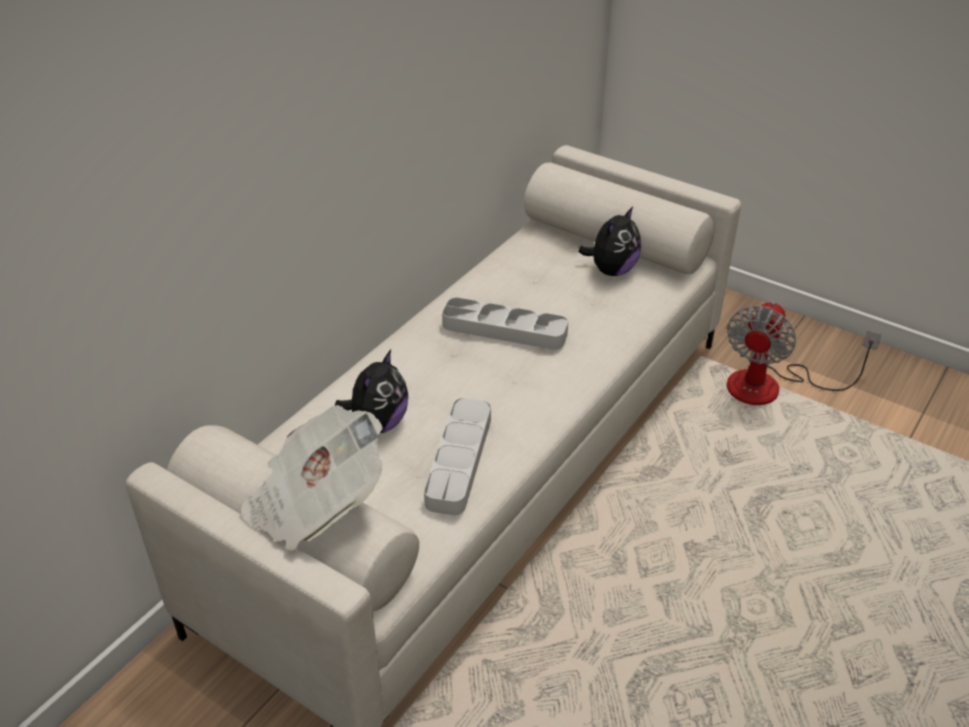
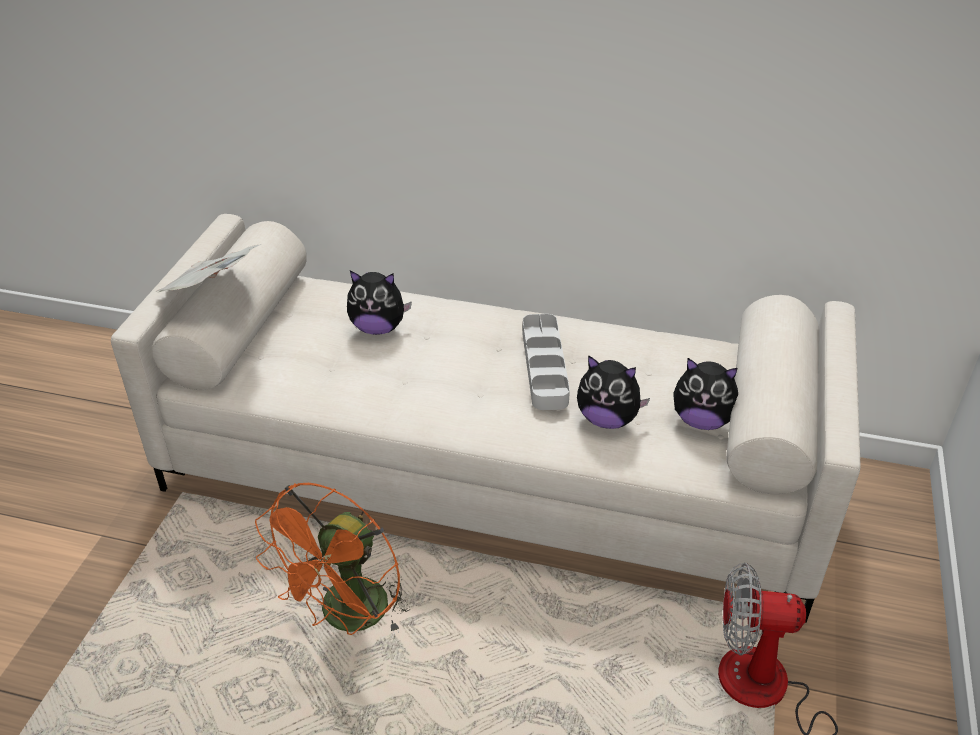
camera: 70 degrees right, 0 degrees up
grey tray [424,398,491,515] -> none
none -> orange fan [255,483,409,635]
none -> plush toy [577,355,650,429]

